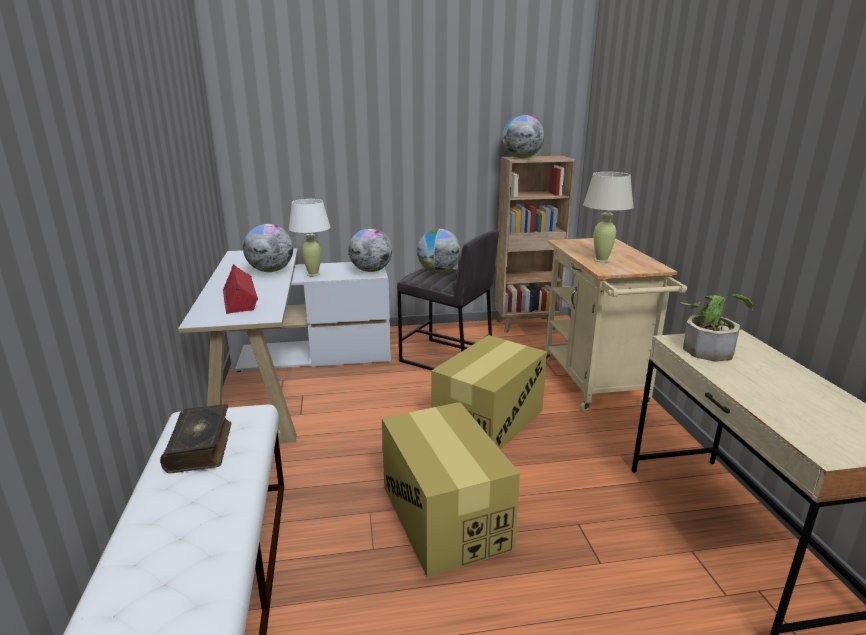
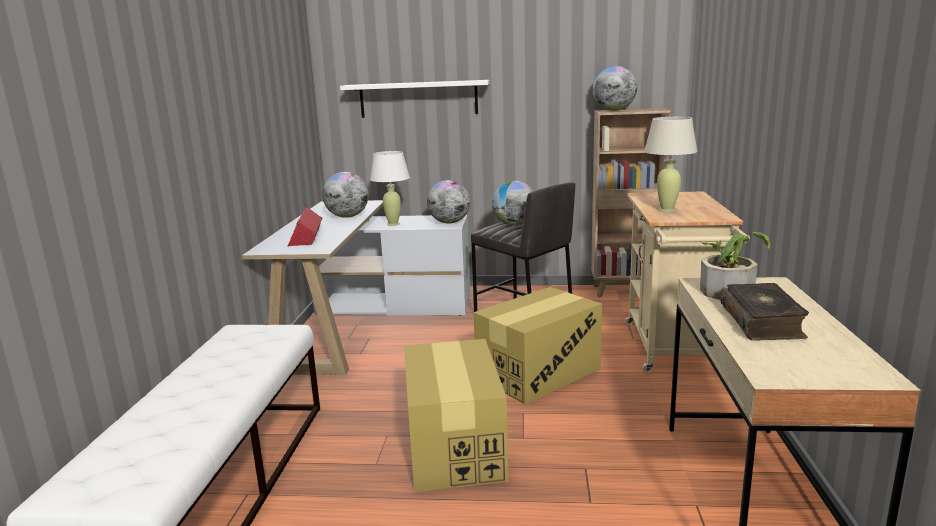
camera: 15 degrees right, 5 degrees down
book [160,404,231,473] -> book moved to [720,283,809,341]
none -> white shelf [340,80,490,118]

